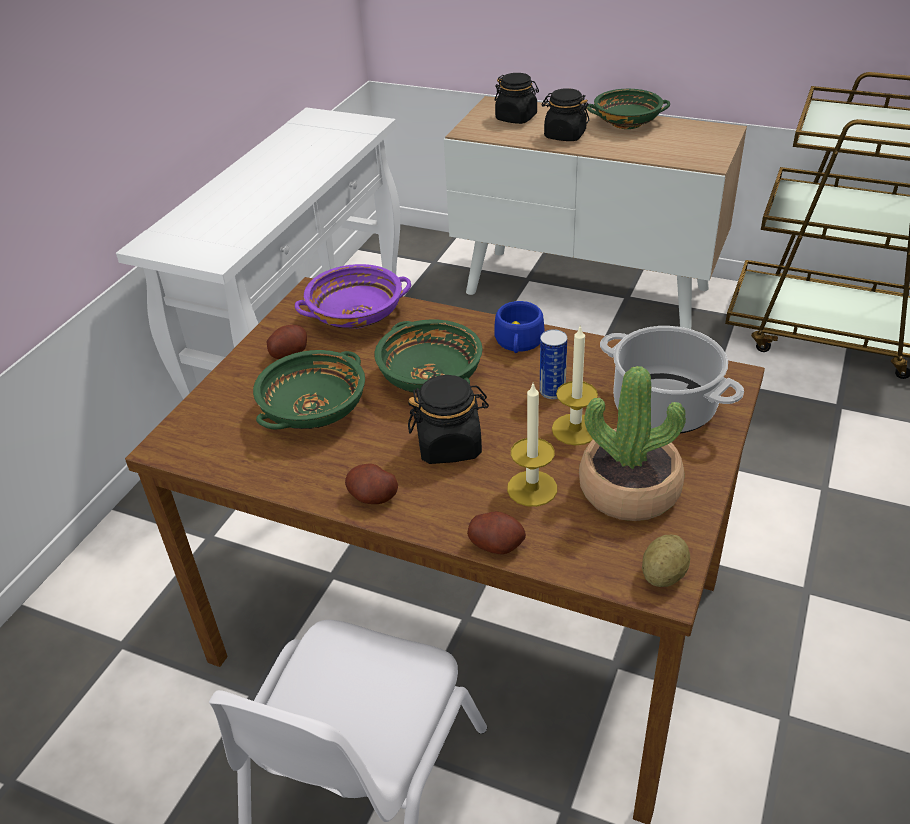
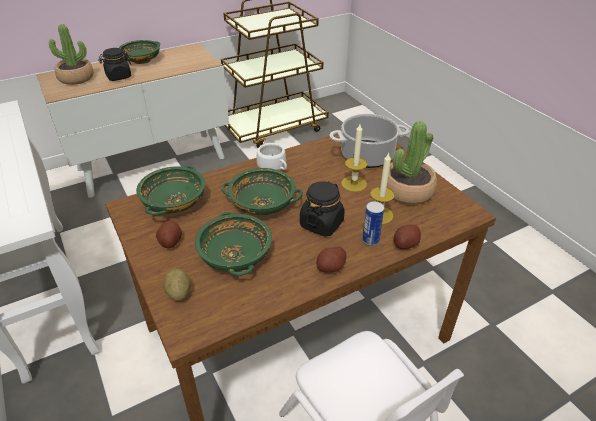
camera: 55 degrees left, 0 degrees up
purple bowl [295,264,411,329] -> green bowl [136,165,205,215]
black jar [494,73,539,124] -> potted plant [49,24,94,85]
blue cup [494,301,545,353] -> white cup [257,143,287,171]
can [540,329,567,399] -> can moved to [362,201,384,246]
potato [642,535,690,587] -> potato moved to [163,269,191,301]

